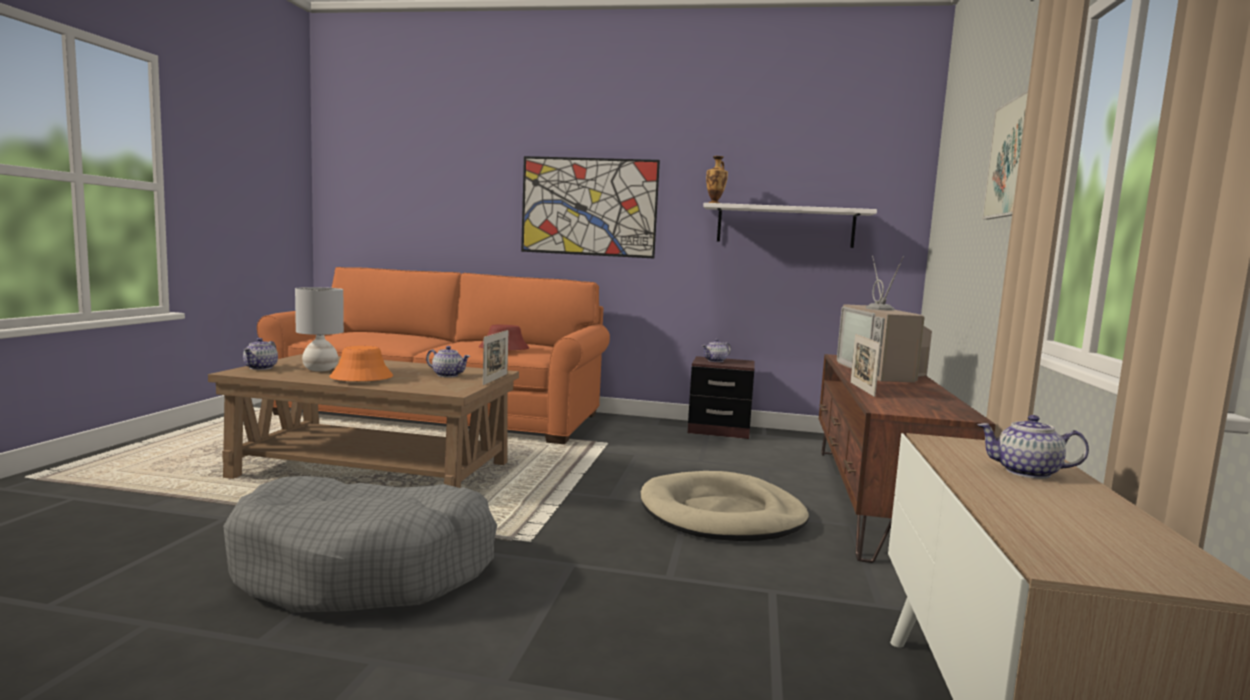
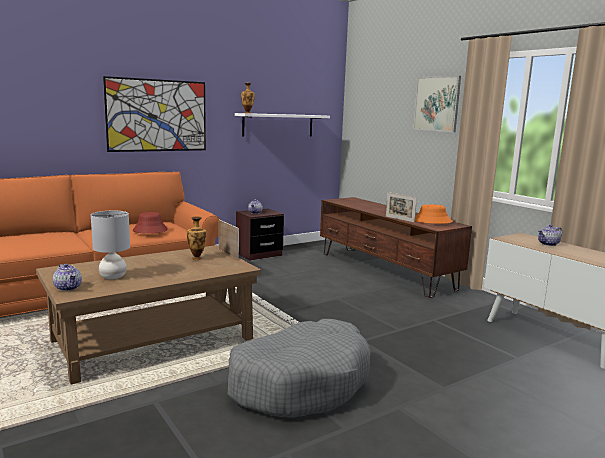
camera: 45 degrees left, 5 degrees up
orange hat [329,346,393,381] -> orange hat moved to [415,204,453,224]
teapot [426,346,470,377] -> vase [187,217,207,260]
beige dog bed [641,471,809,541] -> none
television [837,255,932,382] -> none

